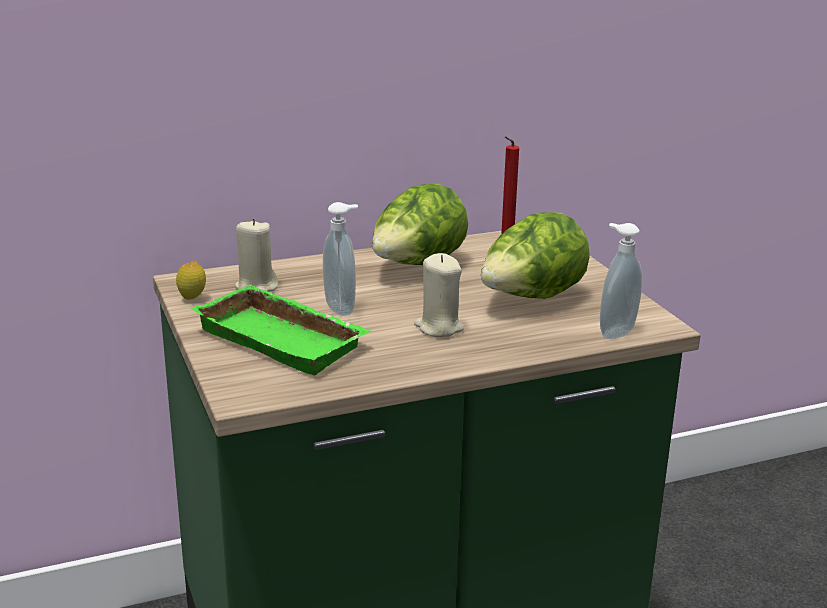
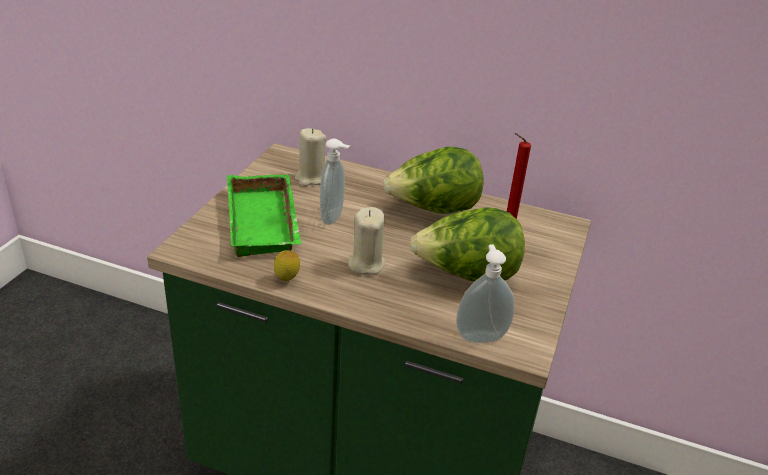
camera: 40 degrees right, 10 degrees up
lemon [176,260,206,300] -> lemon moved to [274,250,300,281]

